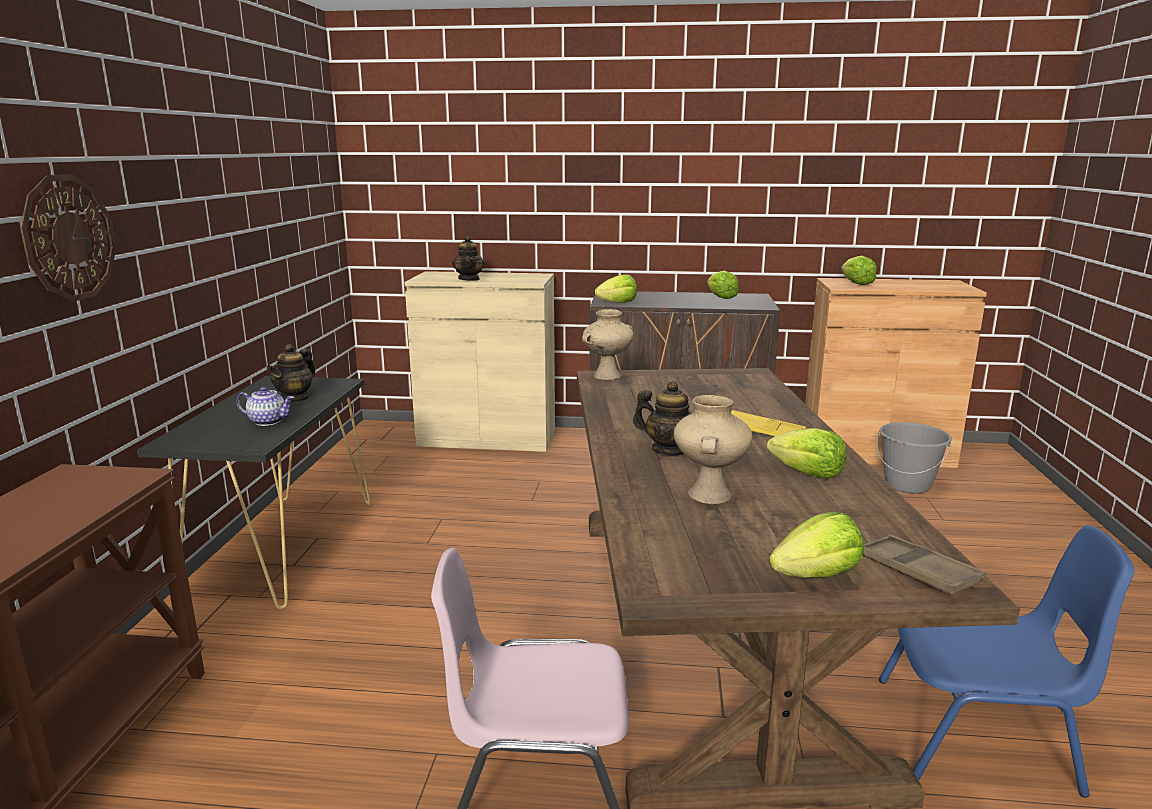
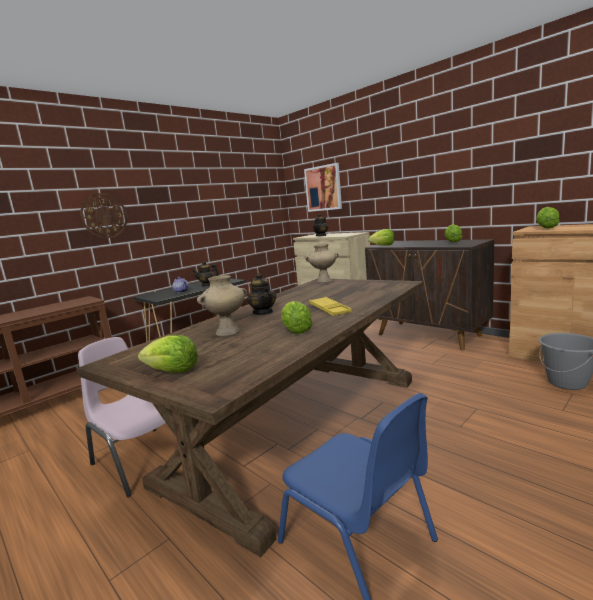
camera: 40 degrees right, 5 degrees down
brown tray [863,534,986,595] -> none
none -> picture [304,163,342,212]

